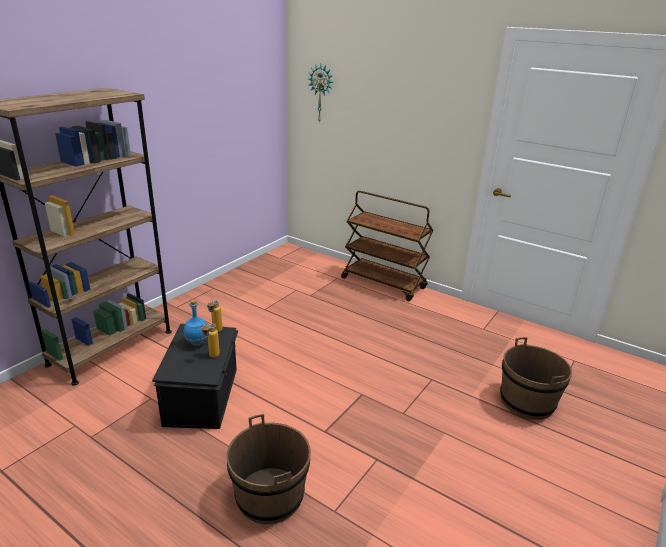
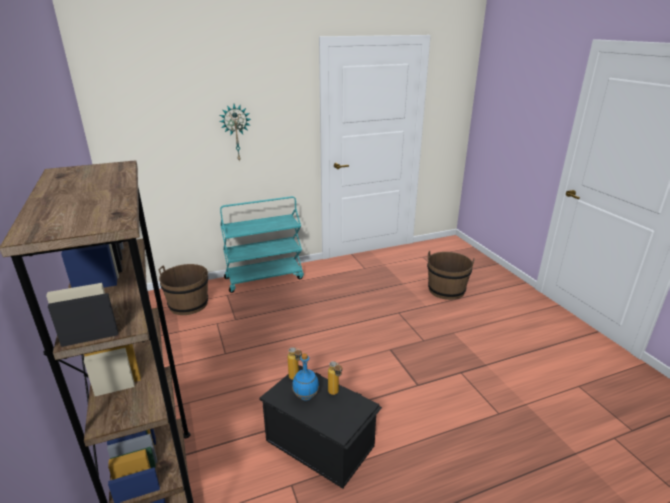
camera: 55 degrees left, 0 degrees up
brown bucket [226,414,311,524] -> brown bucket moved to [158,264,208,315]
wall clock [308,64,333,123] -> wall clock moved to [219,104,251,162]
brown cart [341,191,433,301] -> turquoise cart [220,196,304,293]

